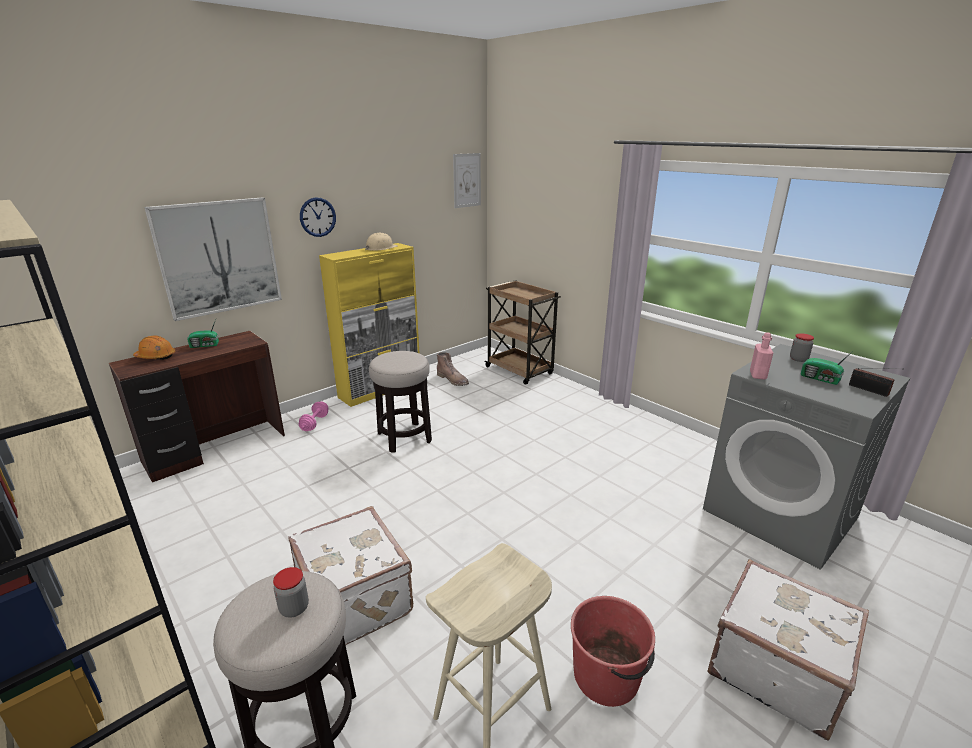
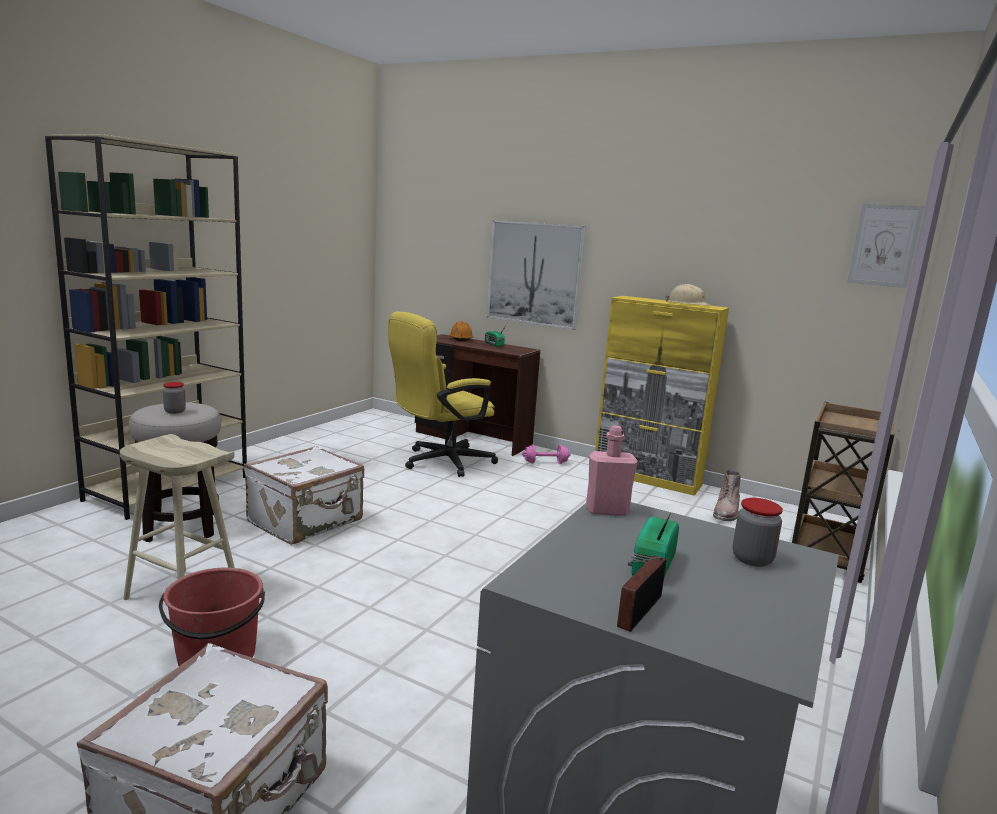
camera: 70 degrees right, 10 degrees down
wall clock [300,197,336,237] -> none
stool [369,351,432,453] -> none
none -> yellow office chair [388,311,498,477]

